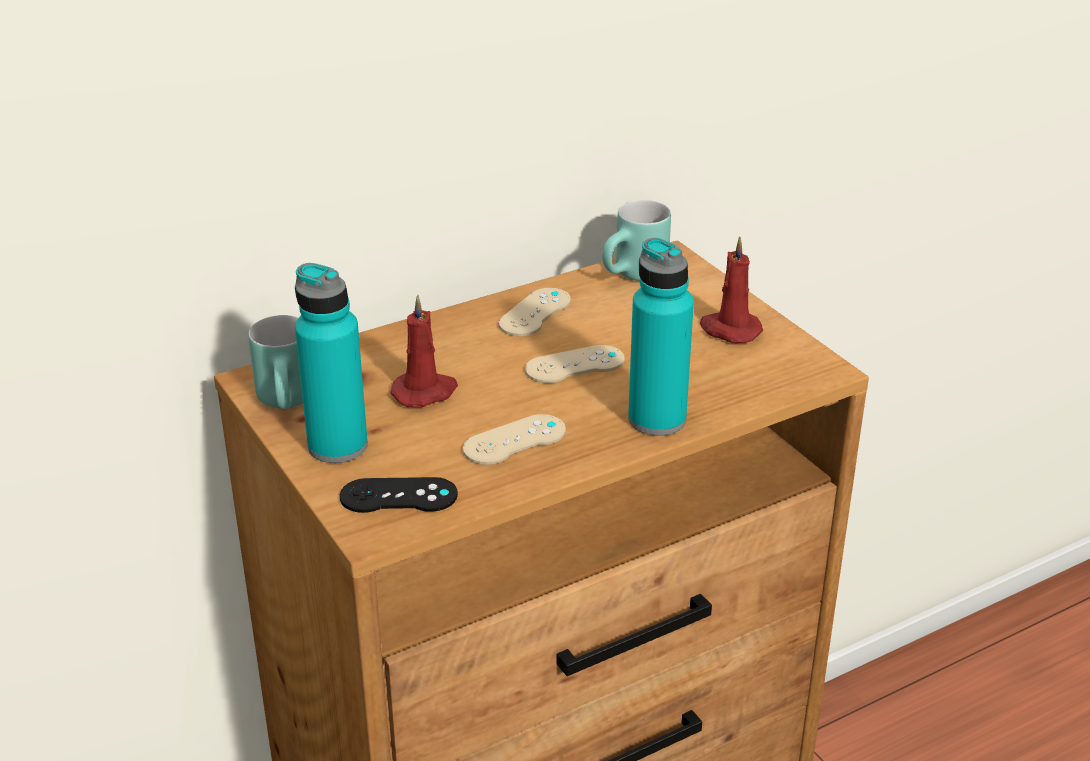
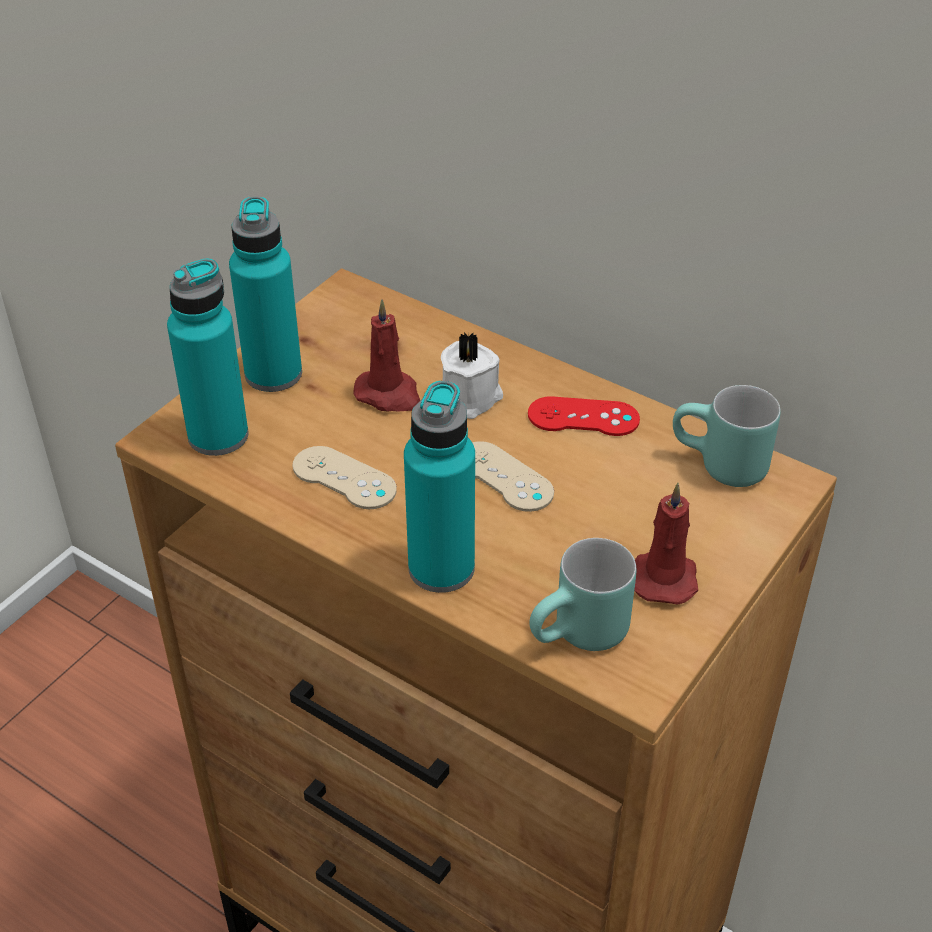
camera: 65 degrees right, 10 degrees up
turquoise mug [248,315,303,409] -> turquoise mug moved to [529,538,637,651]
black game controller [340,477,458,513] -> turquoise bottle [167,259,248,456]
beige game controller [498,288,571,336] -> red game controller [528,396,640,436]
none -> white candle [441,332,503,419]

